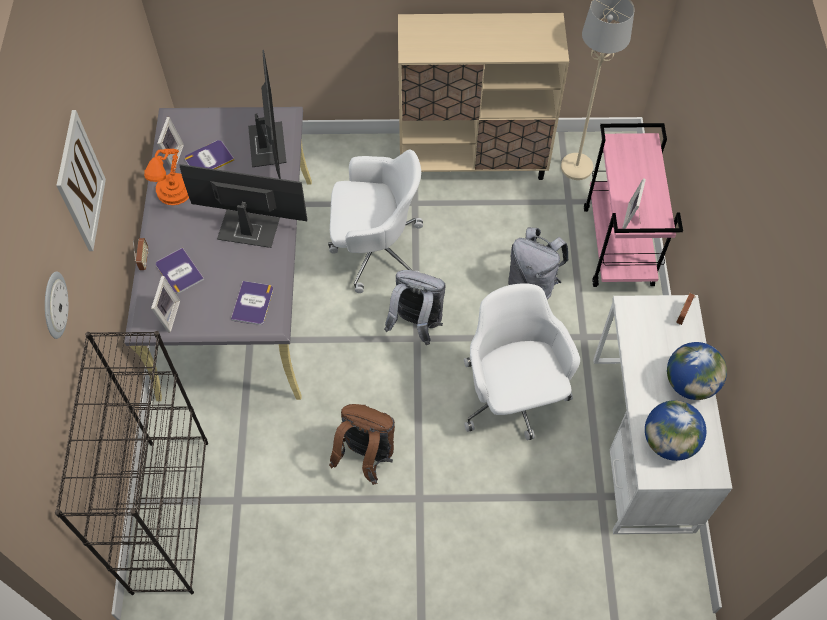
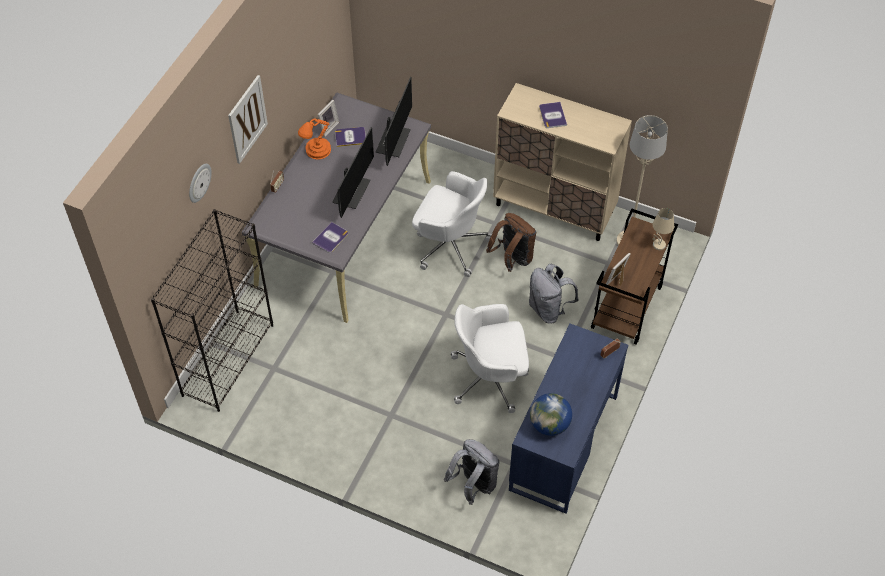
camera: 25 degrees right, 5 degrees down
picture frame [151,276,180,332] -> none
book [156,248,204,294] -> book moved to [539,102,567,128]
monitor [179,164,308,248] -> monitor turned 75 degrees clockwise [332,127,374,218]
brown backpack [329,404,395,485] -> brown backpack moved to [486,213,536,272]
grey backpack [384,270,446,345] -> grey backpack moved to [444,439,499,505]
white office chair [464,283,580,440] -> white office chair turned 105 degrees counterclockwise [451,304,529,413]
pink cart [584,123,683,287] -> brown cart [591,209,678,345]
white desk [593,295,732,534] -> blue desk [509,324,628,513]
globe [667,342,727,400] -> none
none -> beige table lamp [652,208,674,250]

